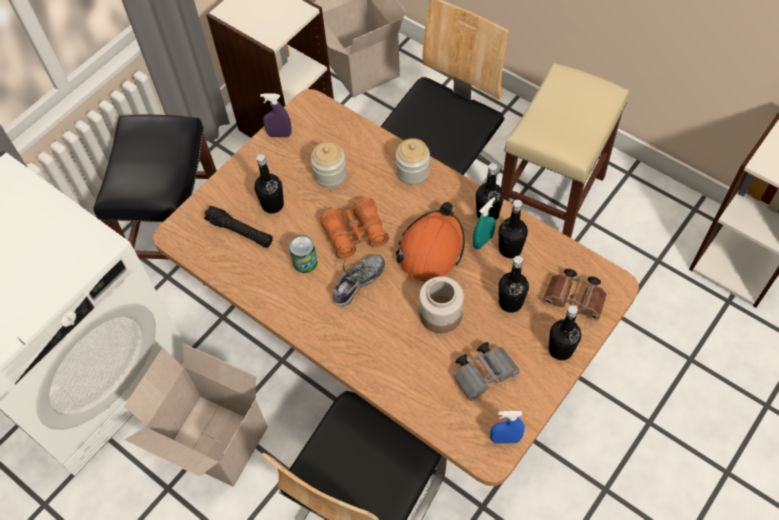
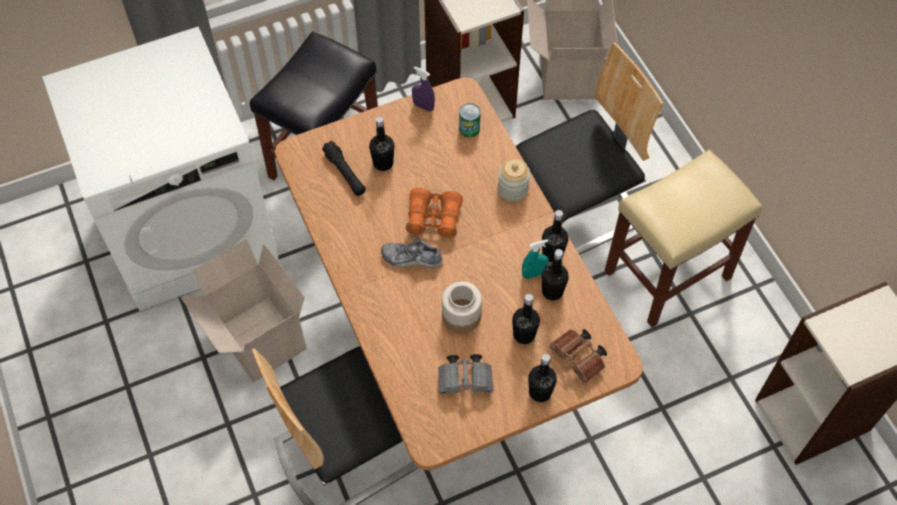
camera: 25 degrees right, 0 degrees up
can [289,235,317,273] -> can moved to [459,103,481,137]
jar [311,142,347,188] -> none
shoe [332,255,385,307] -> shoe turned 150 degrees counterclockwise [381,236,443,269]
orange hard hat [396,202,465,281] -> none
blue spray bottle [490,411,525,444] -> none

